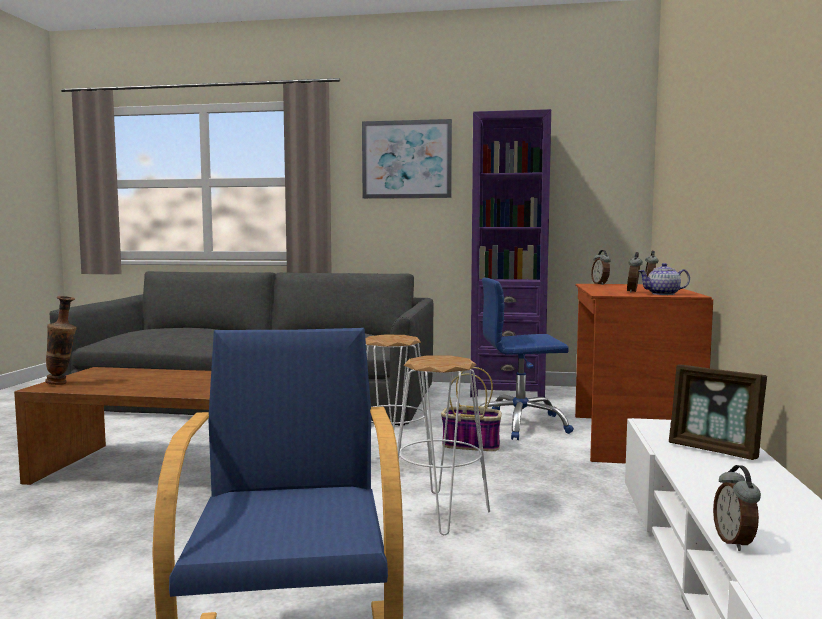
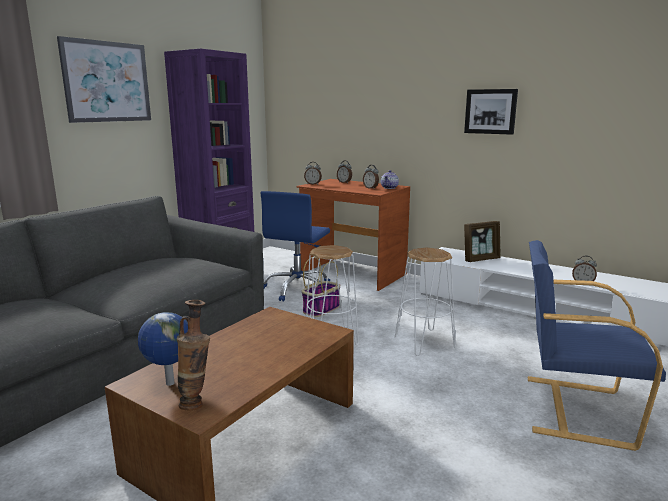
camera: 65 degrees left, 10 degrees up
none -> globe [138,312,188,386]
none -> picture [464,89,518,135]

